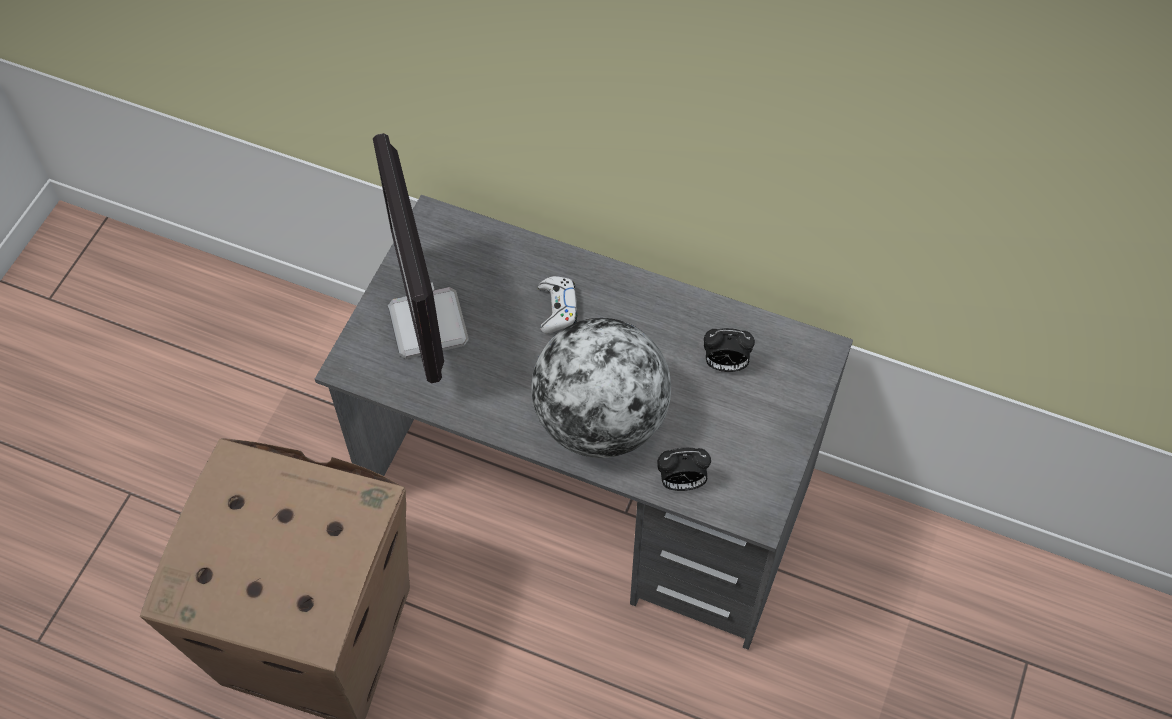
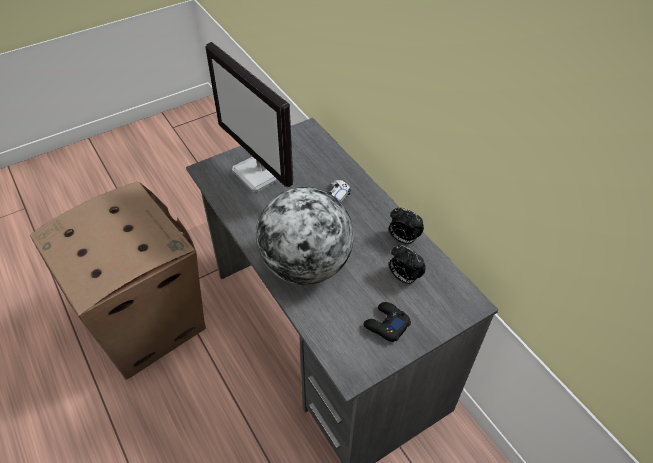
camera: 35 degrees right, 10 degrees down
monitor [373,133,469,383] -> monitor turned 60 degrees counterclockwise [206,42,293,192]
alarm clock [657,448,711,491] -> alarm clock moved to [389,207,424,244]
none -> black game controller [363,302,411,342]

